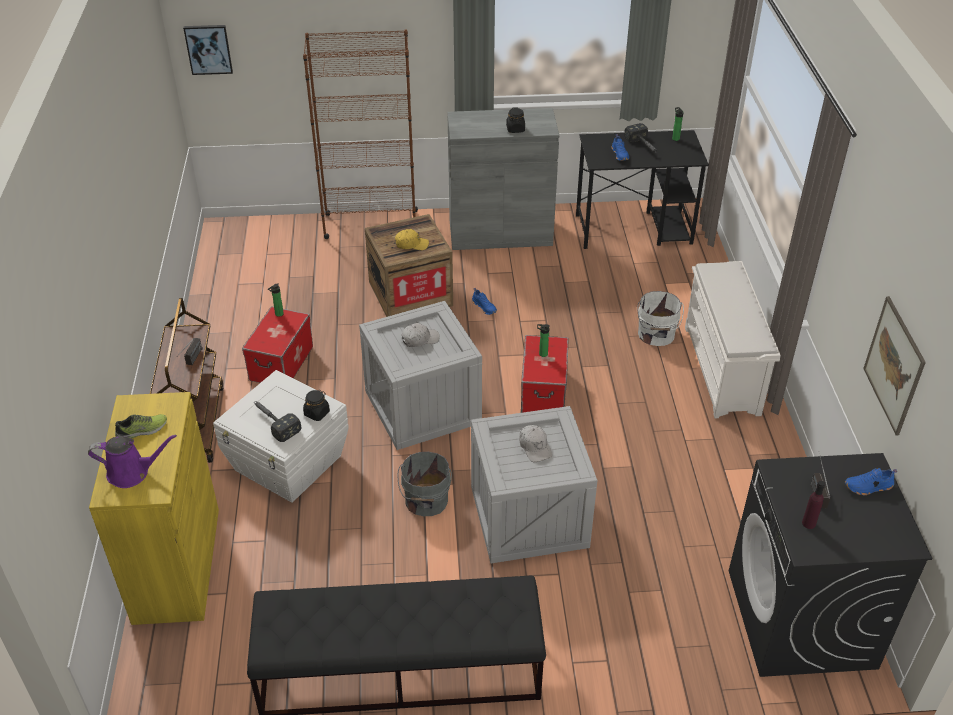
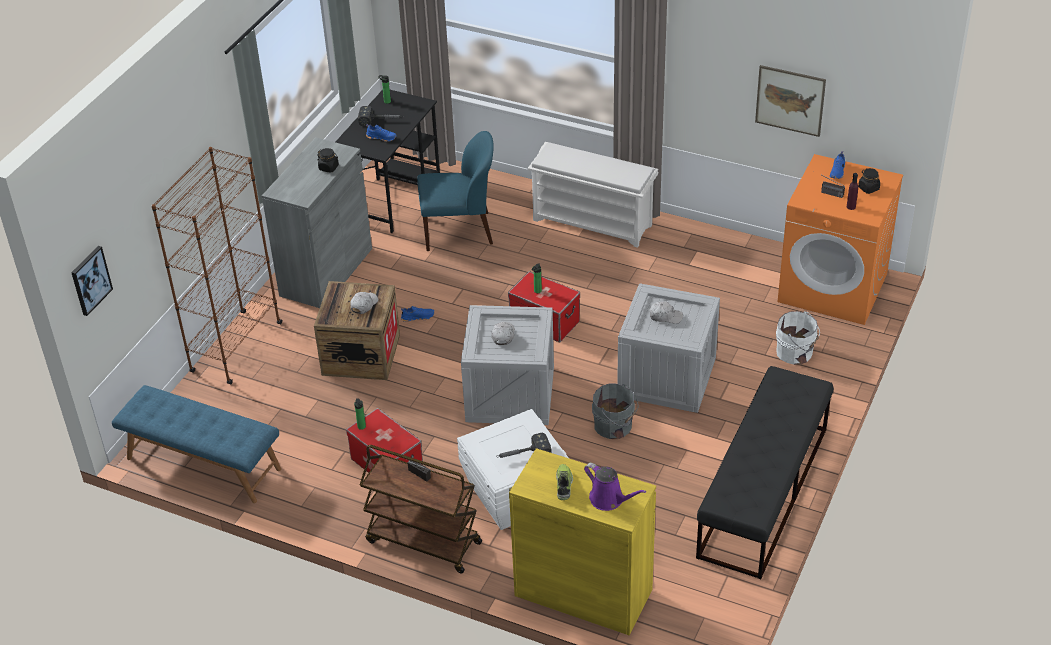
camera: 60 degrees left, 0 degrees up
purple watering can [88,435,177,488] -> purple watering can turned 105 degrees clockwise [584,463,646,511]
black jar [303,390,330,421] -> black jar moved to [858,168,880,194]
yellow cap [395,229,429,250] -> white cap [350,292,378,314]
white bucket [637,291,684,346] -> white bucket moved to [776,311,820,365]
black washing machine [729,453,933,677] -> orange washing machine [778,154,903,325]
none -> blue bench [112,385,281,503]
none -> blue chair [417,131,494,251]

